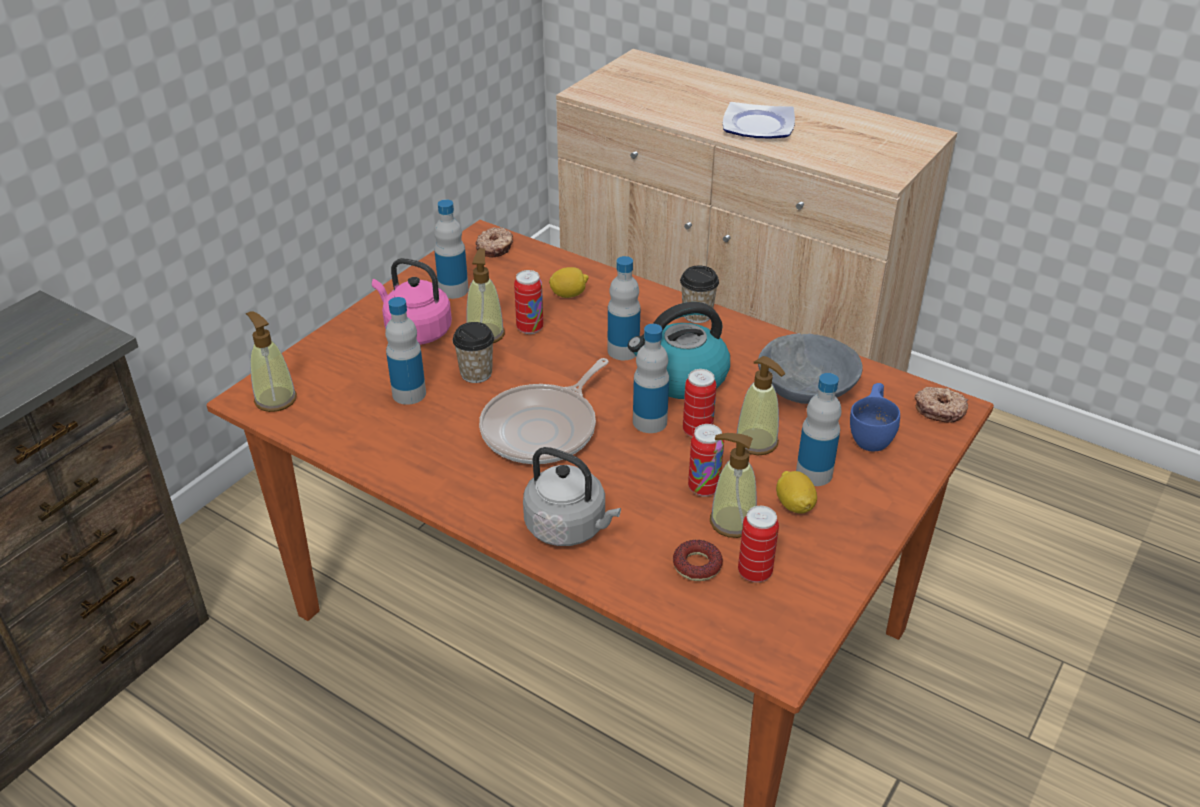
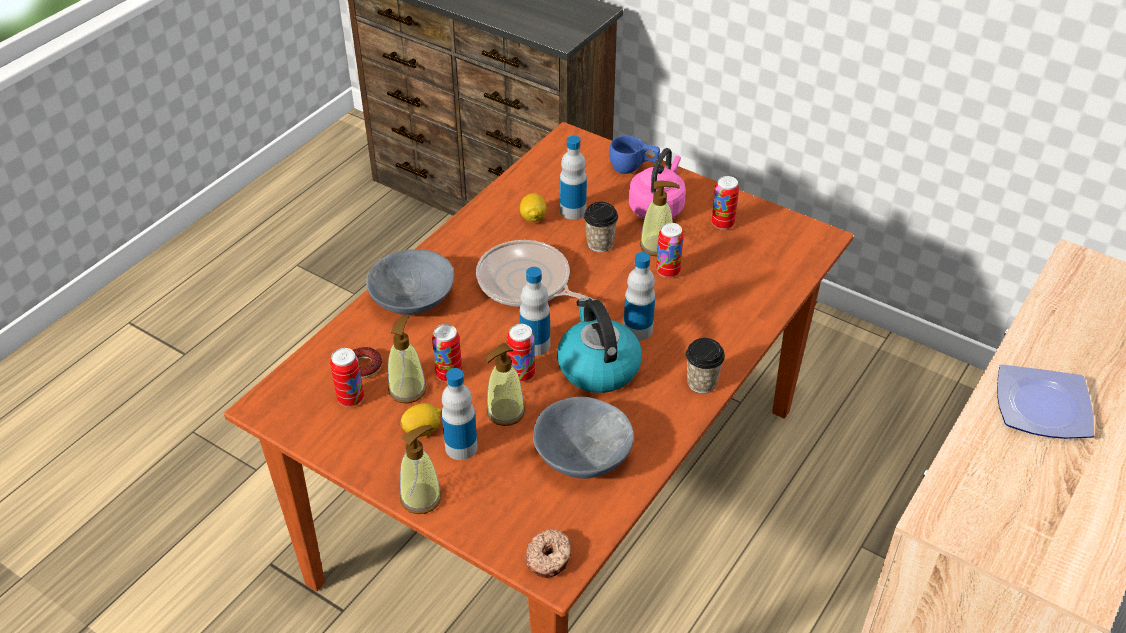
camera: 90 degrees right, 5 degrees up
soap dispenser [246,311,297,412] -> soap dispenser moved to [400,425,442,514]
bottle [434,199,469,299] -> can [711,176,739,230]
donut [475,227,513,258] -> none
grey kettle [523,447,621,546] -> grey bowl [366,249,454,315]
lemon [549,267,589,298] -> lemon moved to [520,193,546,222]
blue cup [850,383,900,452] -> blue cup moved to [610,136,660,174]

